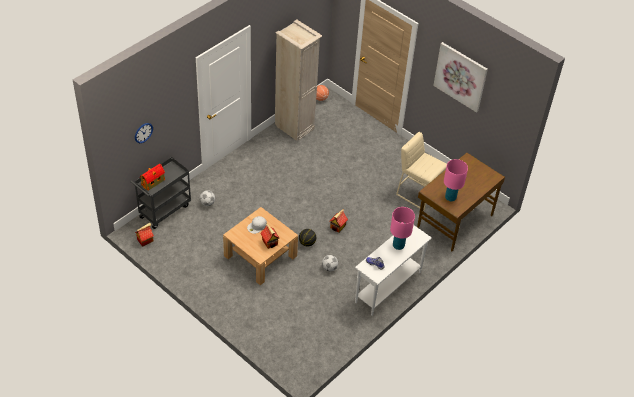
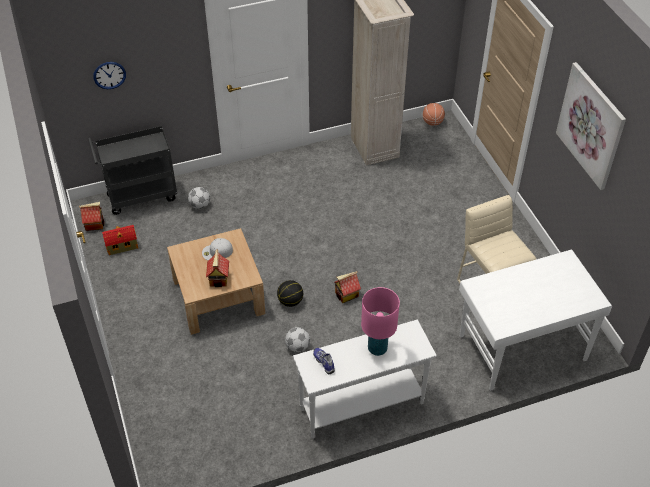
camera: 30 degrees right, 0 degrees up
toy house [140,164,165,191] -> toy house moved to [102,225,138,255]
brown desk [417,153,505,251] -> white desk [459,250,612,391]
pink table lamp [444,159,468,201] -> none

